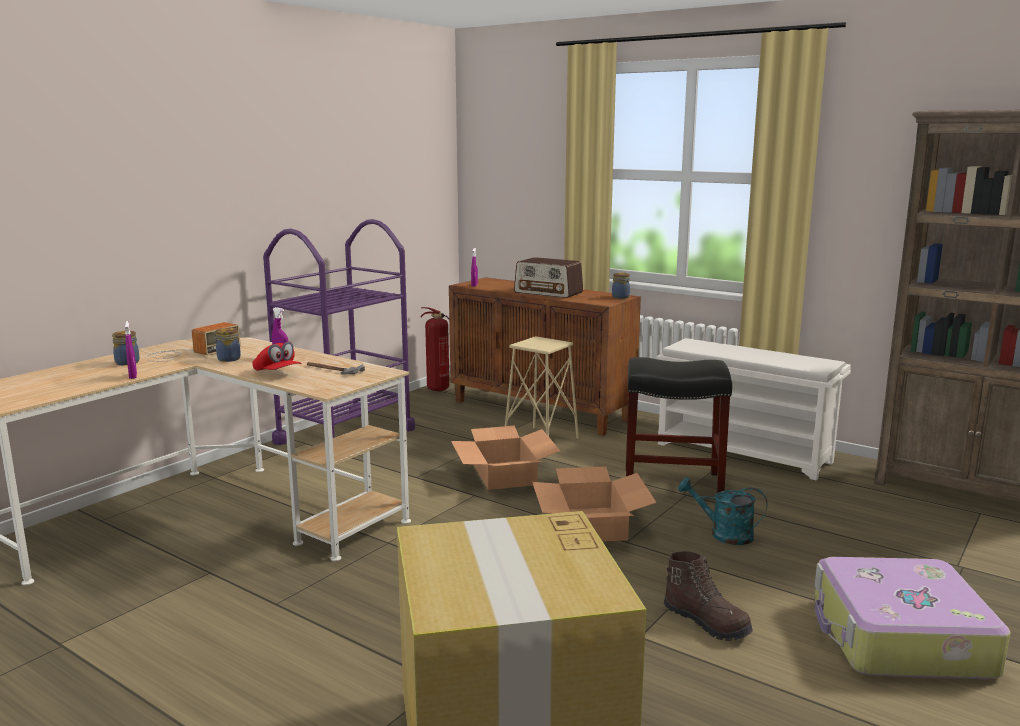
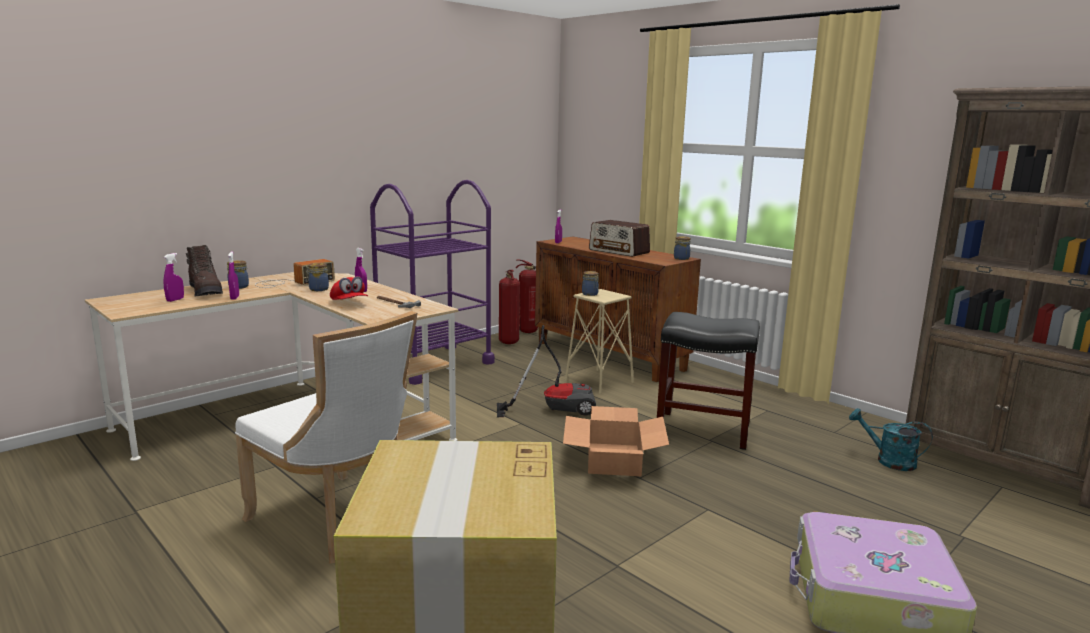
camera: 10 degrees right, 0 degrees up
cardboard box [451,425,560,490] -> vacuum cleaner [497,325,596,417]
white shoe rack [656,338,851,480] -> none
brown boot [664,551,753,641] -> brown boot moved to [186,245,223,296]
turquoise watering can [678,477,768,545] -> turquoise watering can moved to [849,408,933,471]
none -> purple spray bottle [164,253,184,302]
none -> white chair [235,311,417,564]
none -> fire extinguisher [499,270,520,344]
none -> jar [582,271,599,296]

